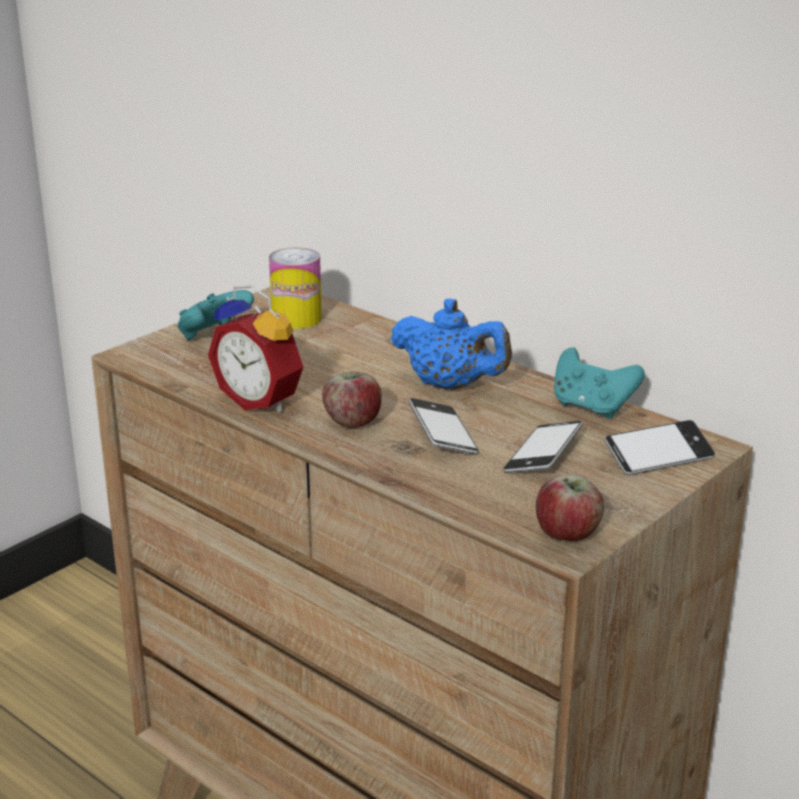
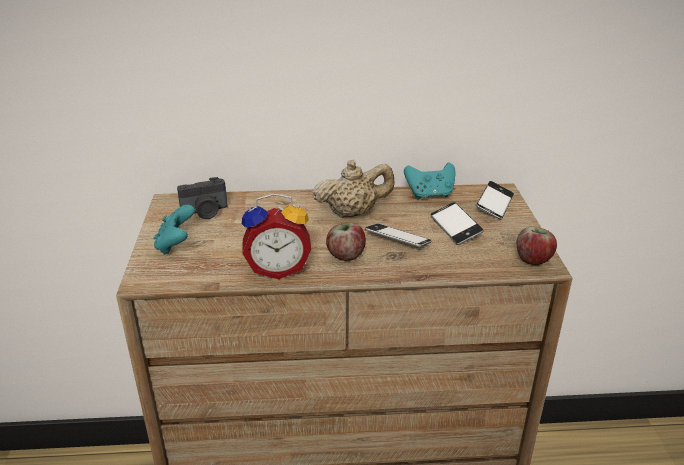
camera: 45 degrees left, 5 degrees up
can [269,247,322,329] -> camera [177,177,228,219]
blue teapot [390,298,512,390] -> beige teapot [313,160,394,218]

